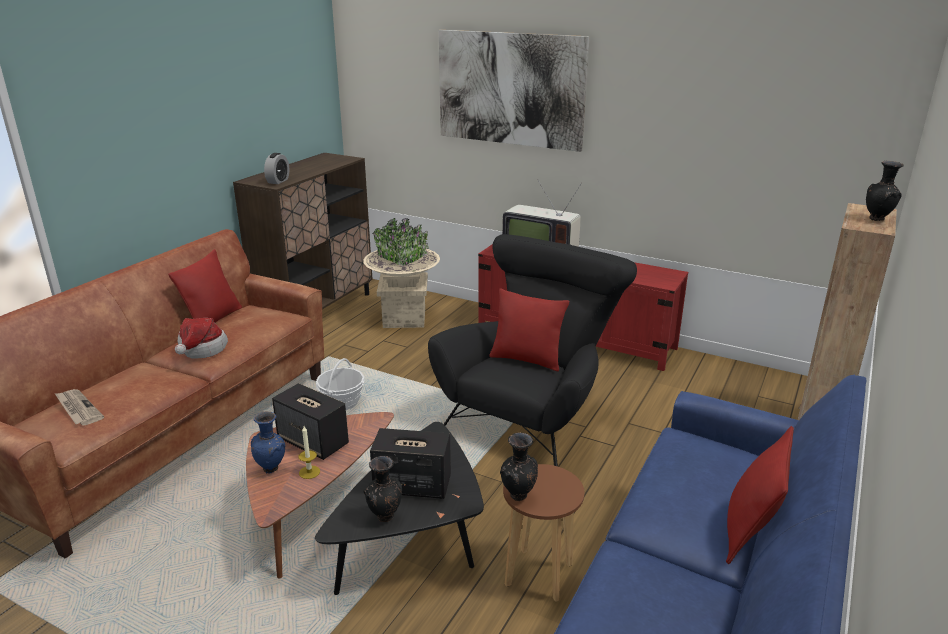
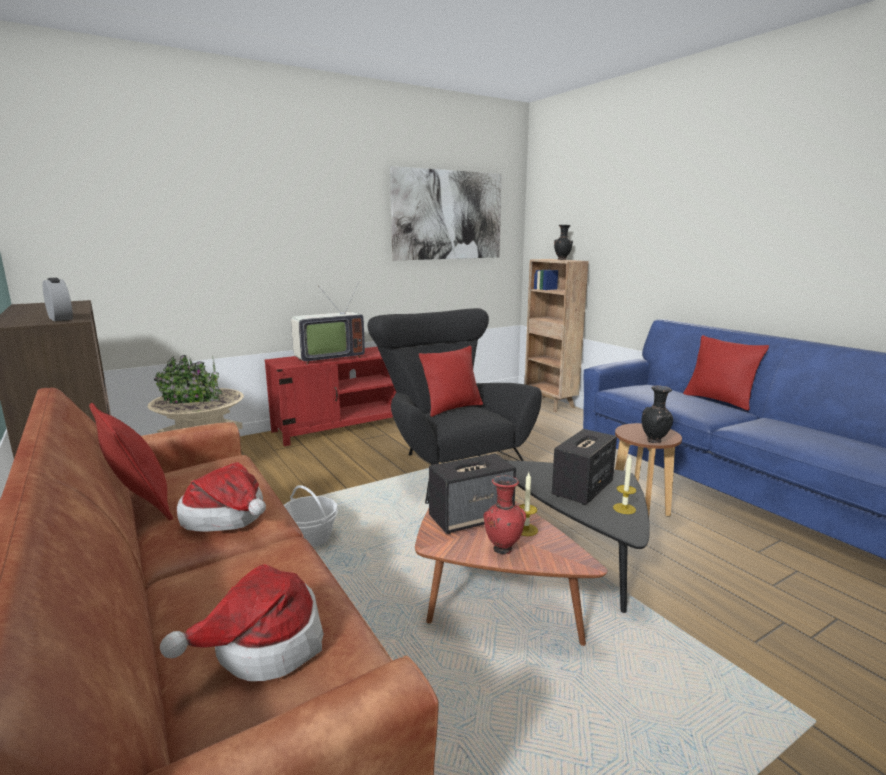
camera: 60 degrees left, 10 degrees down
newspaper [55,389,104,425] -> hat [160,564,324,681]
blue vase [251,411,285,474] -> red vase [484,475,526,554]
black vase [363,456,402,522] -> candle [613,455,636,514]
picture [439,30,590,152] -> picture moved to [390,166,502,260]

